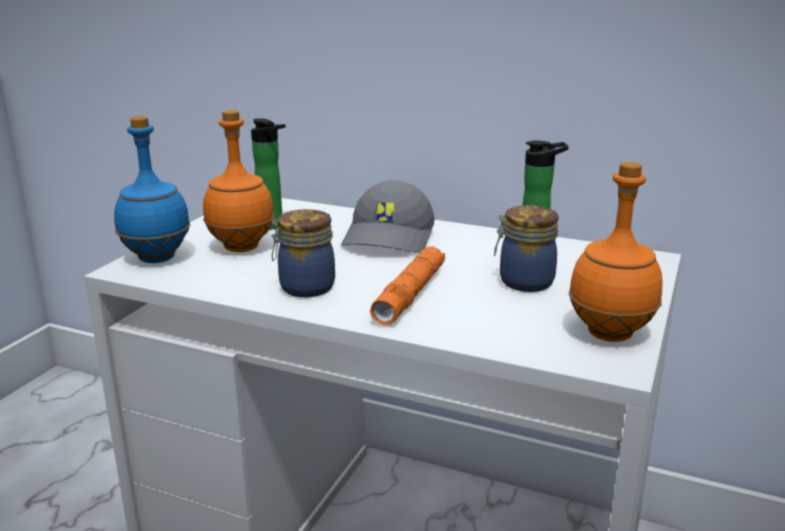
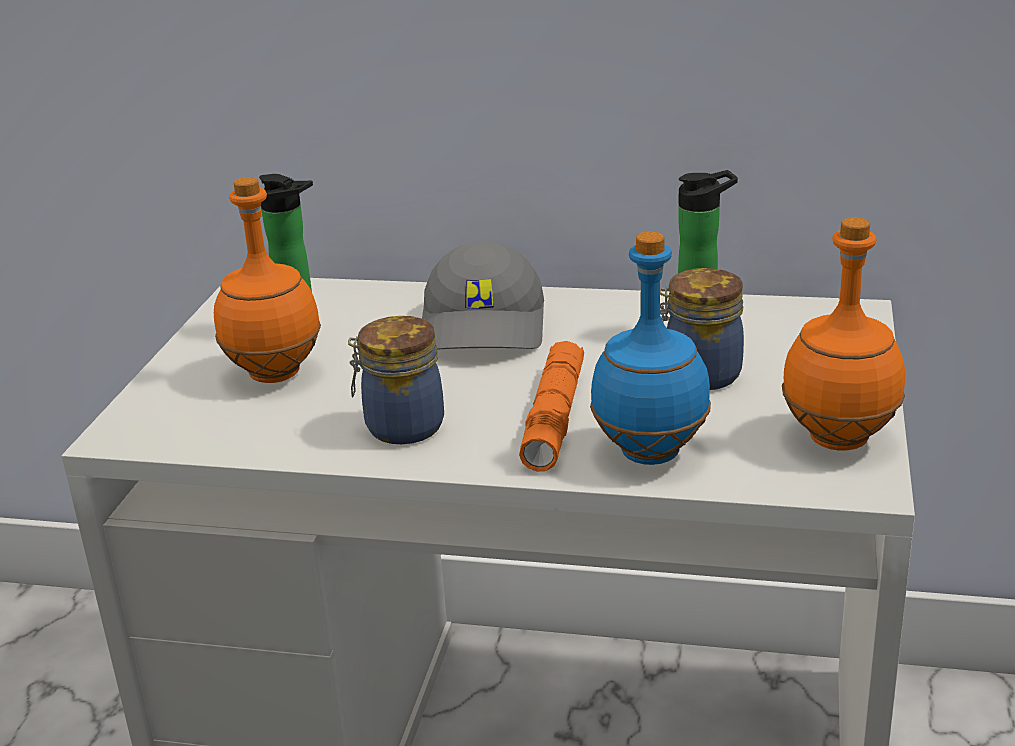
camera: 10 degrees left, 5 degrees up
blue bottle [114,116,190,263] -> blue bottle moved to [590,231,711,465]

